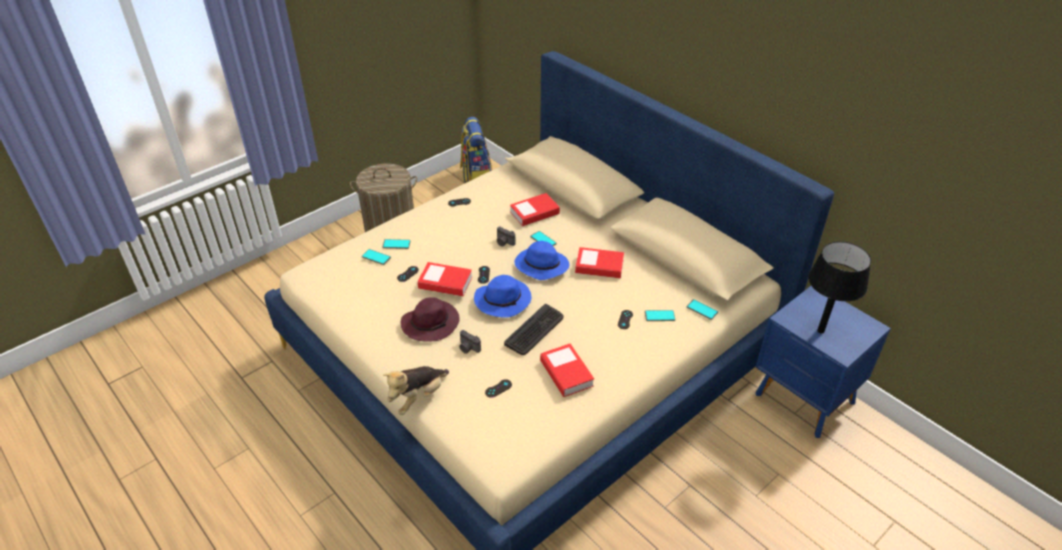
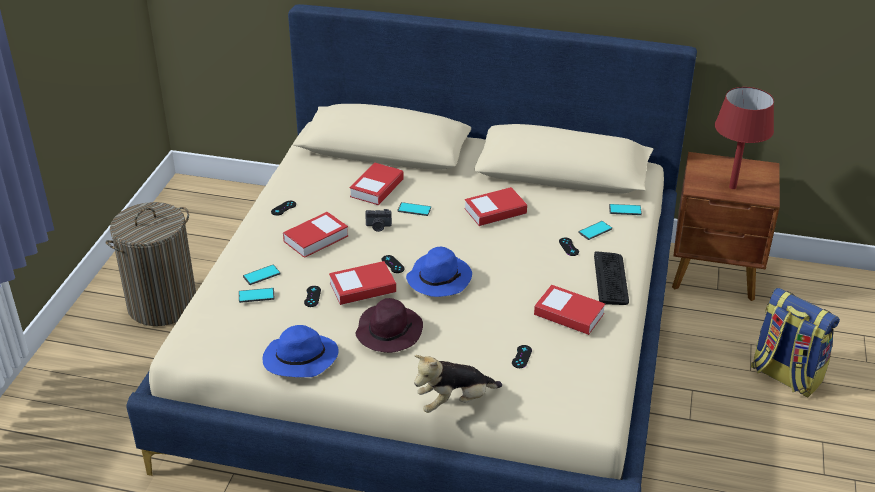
camera: 35 degrees left, 5 degrees down
plush toy [383,366,449,415] -> plush toy turned 60 degrees clockwise [414,355,502,413]
camera [459,330,481,354] -> none
backpack [460,117,492,183] -> backpack moved to [751,288,840,397]
keyboard [504,304,564,355] -> keyboard moved to [594,251,629,305]
blue hat [514,241,570,280] -> blue hat moved to [263,325,339,377]
blue nightstand [756,286,891,438] -> brown nightstand [672,152,780,301]
black table lamp [808,241,871,334] -> red table lamp [715,87,774,189]
none -> book [283,212,348,258]

